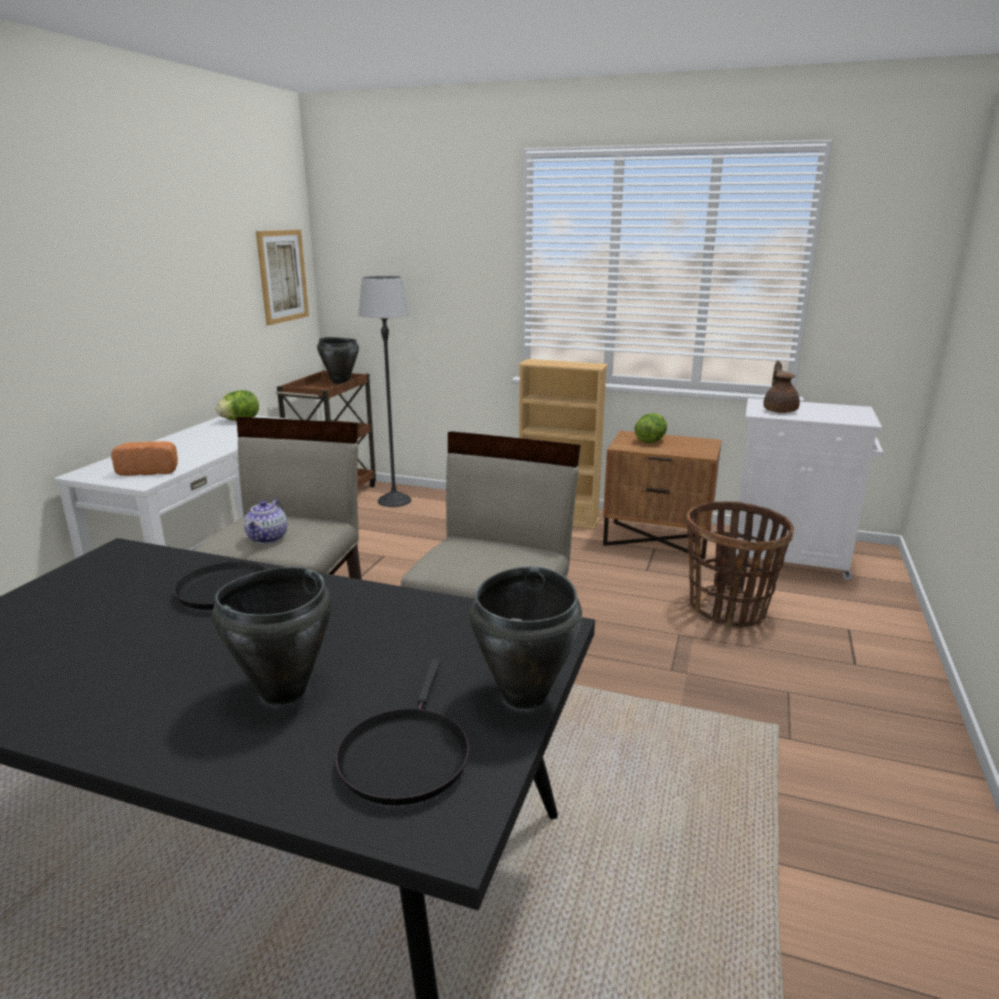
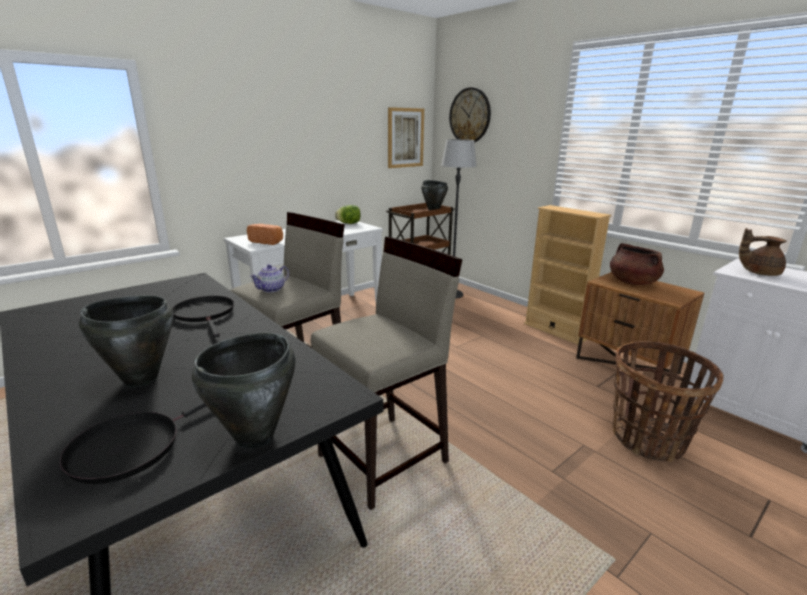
camera: 30 degrees right, 0 degrees up
lettuce [634,413,667,443] -> brown cooking pot [610,243,664,285]
brown teapot [764,361,800,413] -> brown teapot turned 105 degrees counterclockwise [739,228,787,276]
none -> wall clock [449,87,491,142]

